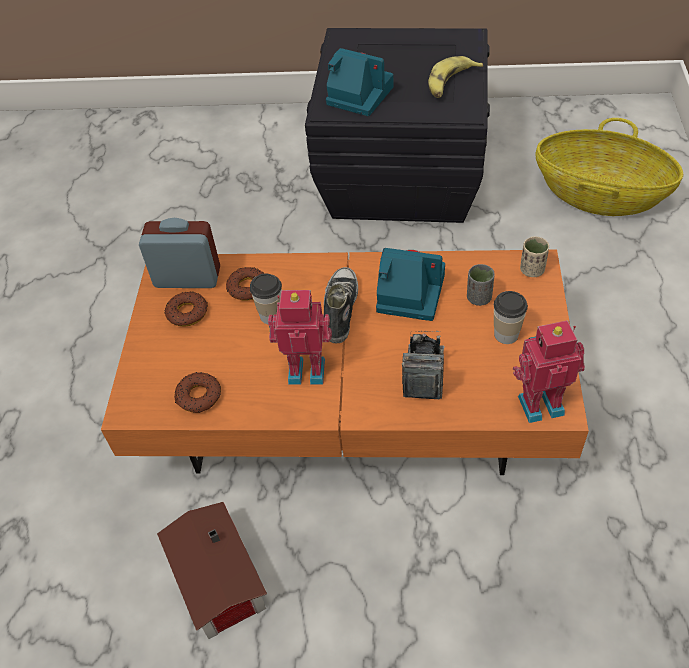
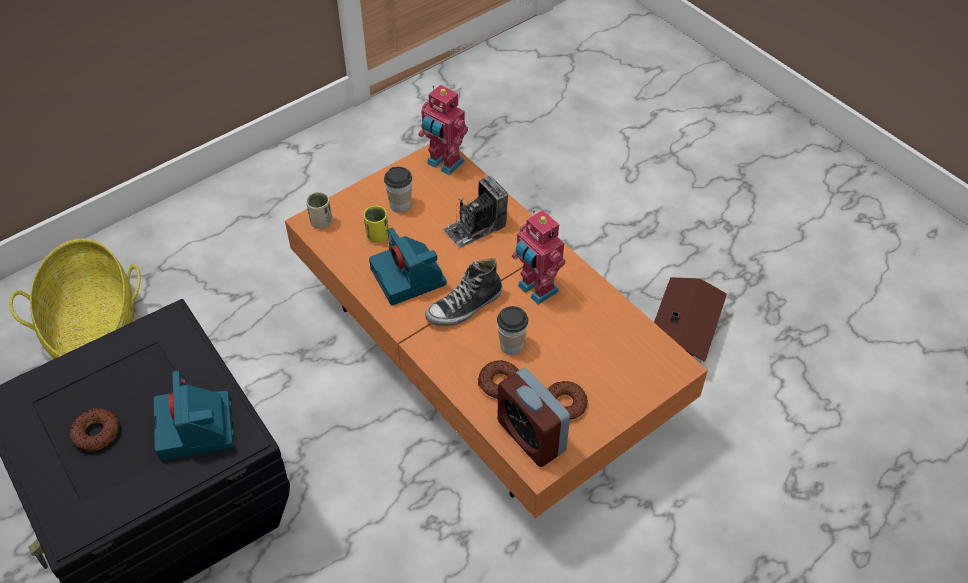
camera: 135 degrees left, 0 degrees up
donut [175,372,221,413] -> donut moved to [69,408,119,451]
banana [428,56,483,98] -> none
grey cup [467,264,495,306] -> yellow cup [364,206,389,243]

